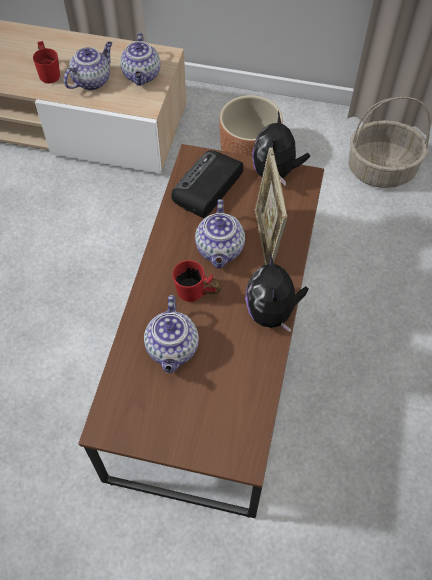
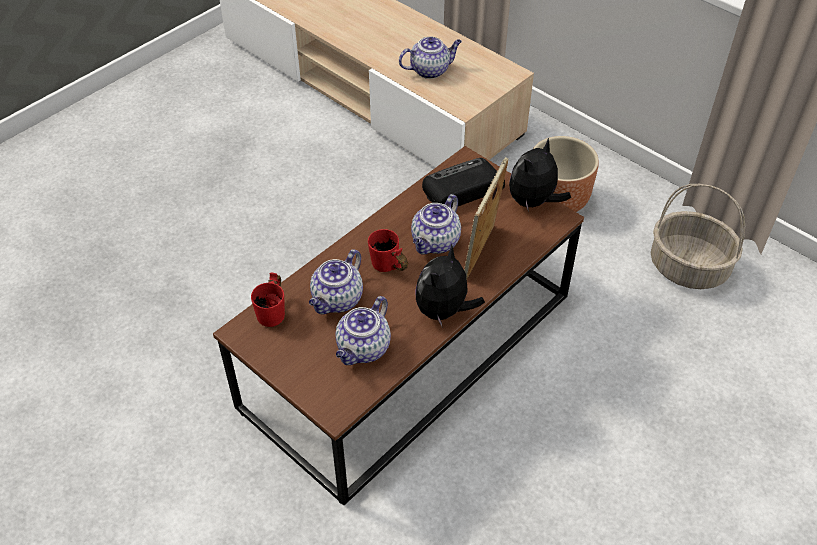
camera: 30 degrees right, 10 degrees down
red mug [33,41,60,84] -> red mug moved to [251,273,285,327]
teapot [120,33,161,86] -> teapot moved to [335,296,391,365]

